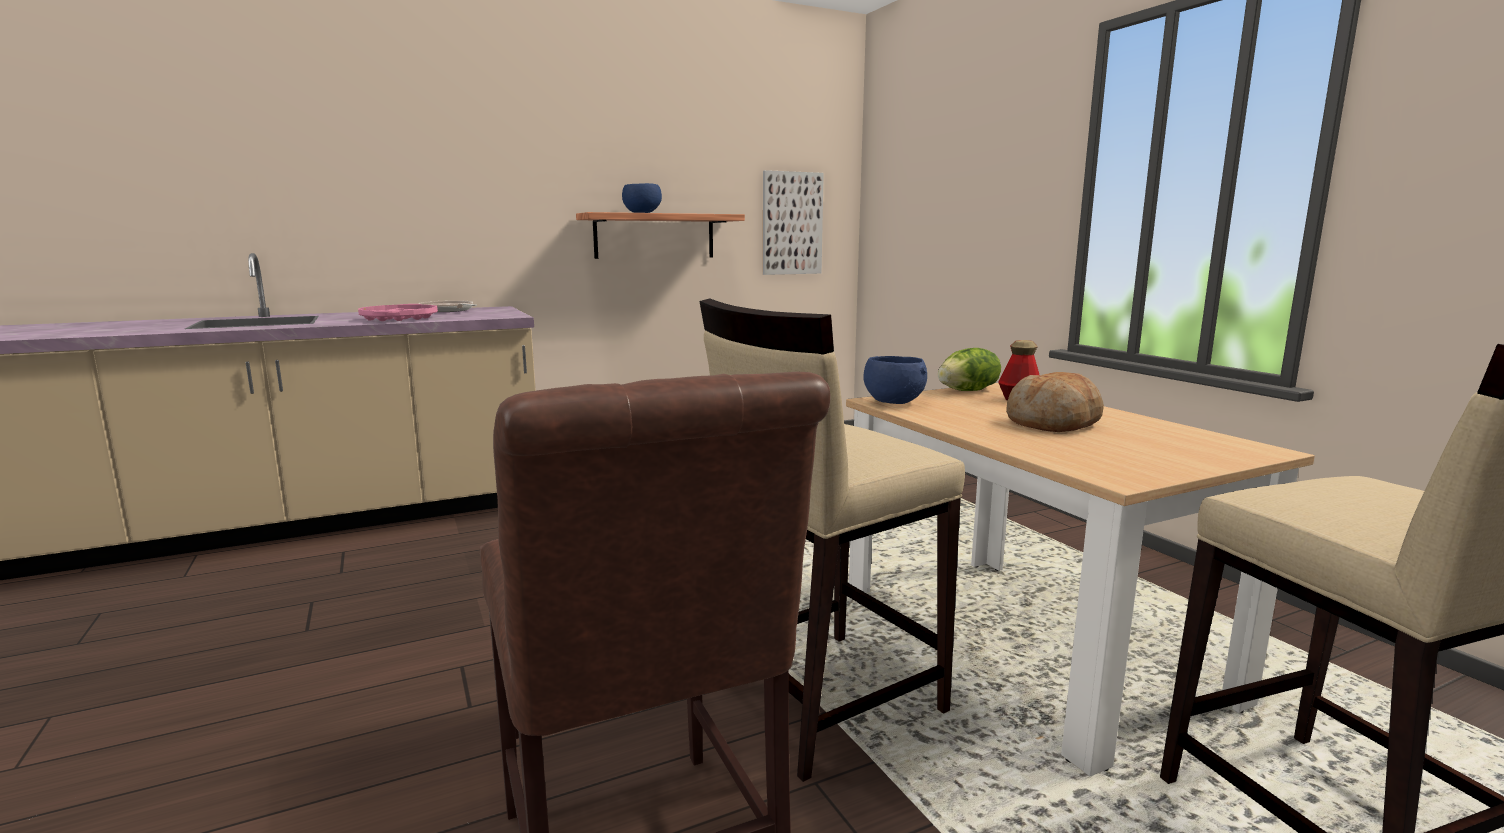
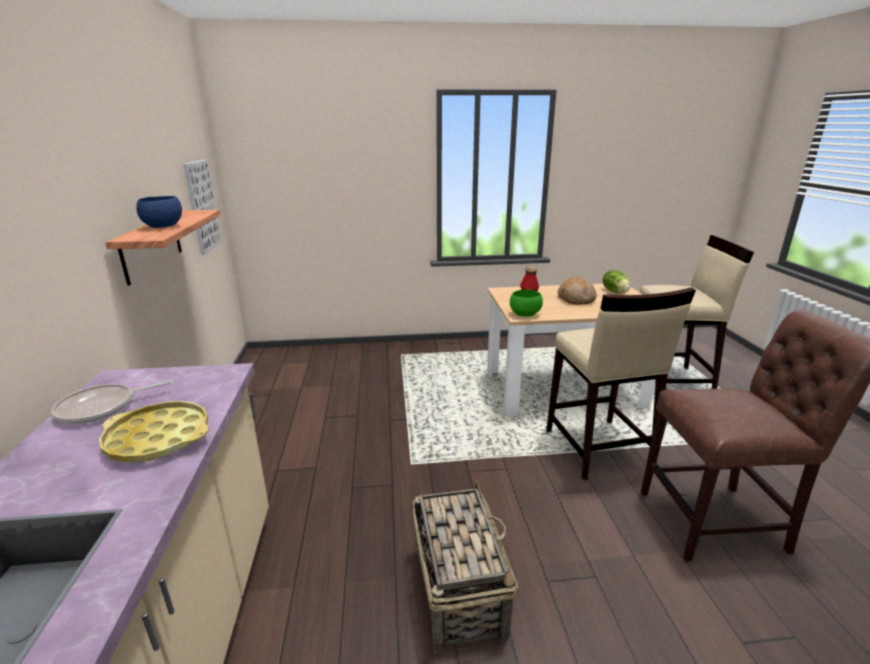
camera: 70 degrees left, 10 degrees up
pink tray [358,304,438,321] -> yellow tray [99,401,209,462]
blue bowl [863,356,927,404] -> green bowl [510,289,543,317]
lettuce [938,348,1001,391] -> lettuce moved to [603,270,630,293]
none -> basket [413,481,519,654]

